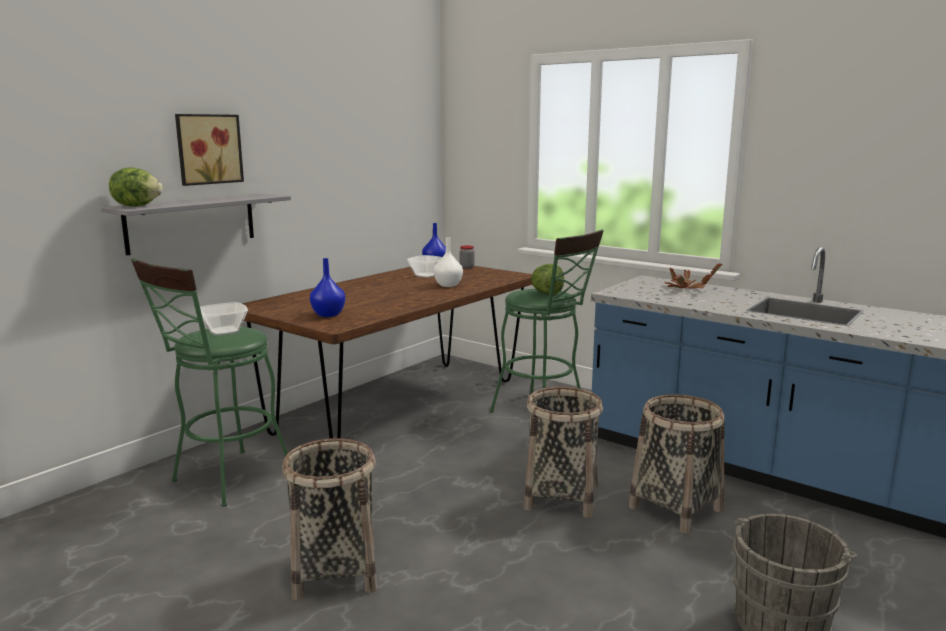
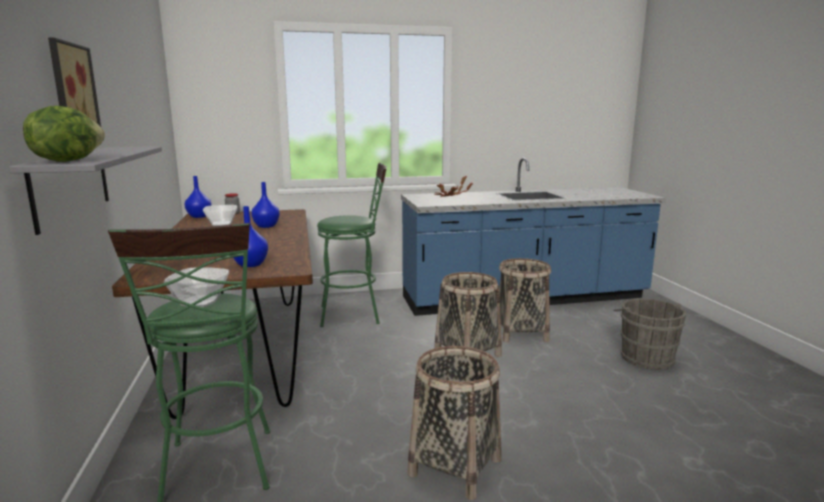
camera: 50 degrees left, 0 degrees up
white vase [433,237,463,287] -> blue vase [251,182,280,228]
lettuce [531,264,564,294] -> none

